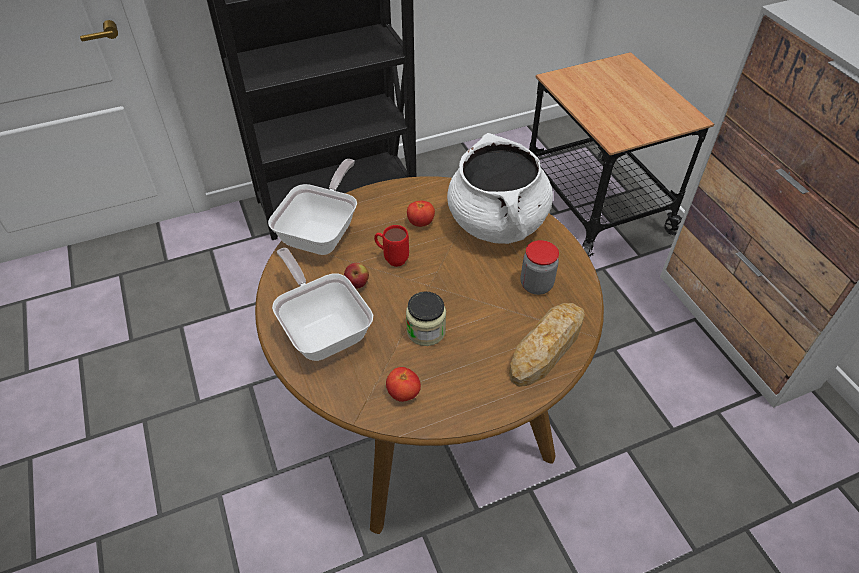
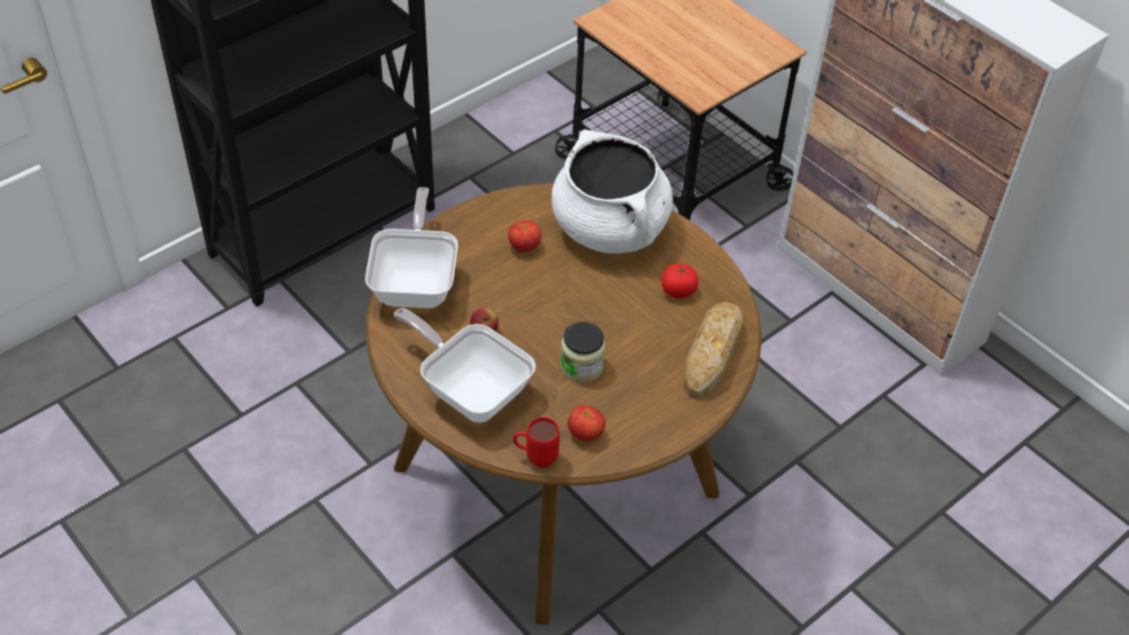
camera: 20 degrees left, 0 degrees up
red mug [374,225,409,267] -> red mug moved to [513,417,560,468]
jar [521,240,559,295] -> tomato [662,264,698,298]

